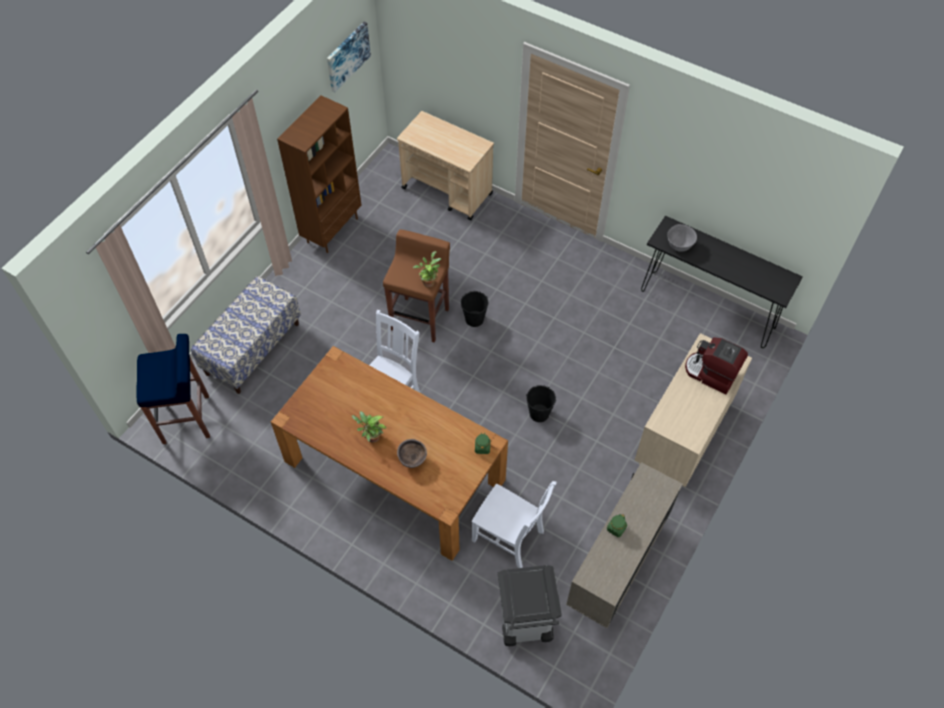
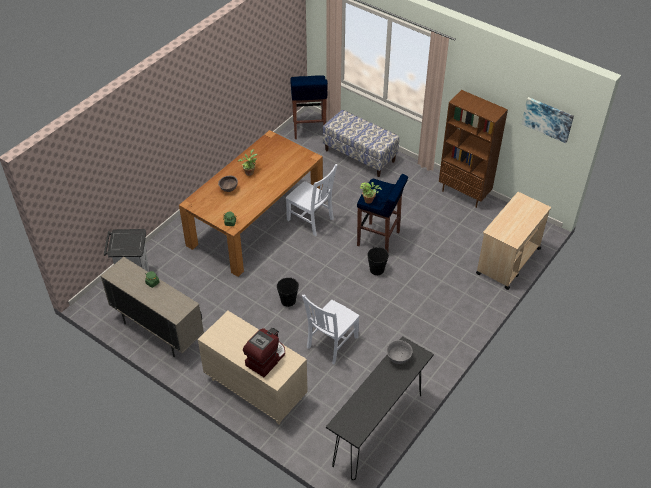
camera: 95 degrees right, 10 degrees down
brown stool [383,229,450,343] -> blue stool [357,174,408,252]
white chair [472,481,557,568] -> white chair moved to [302,295,359,364]

